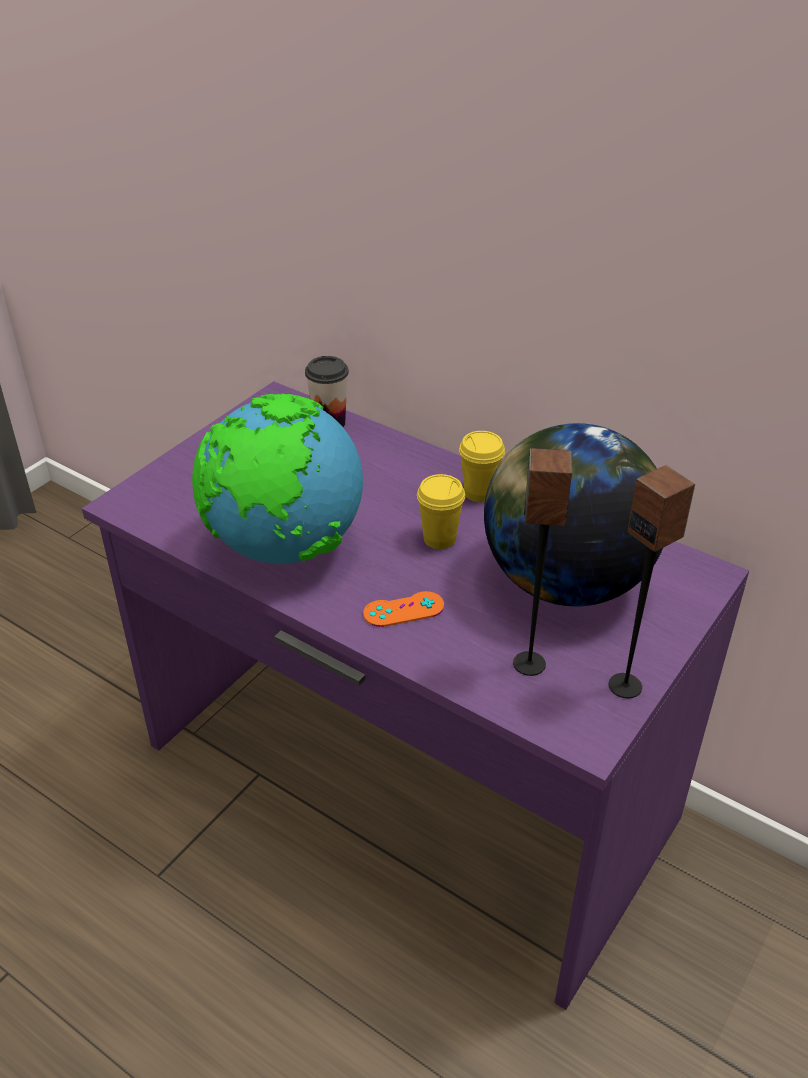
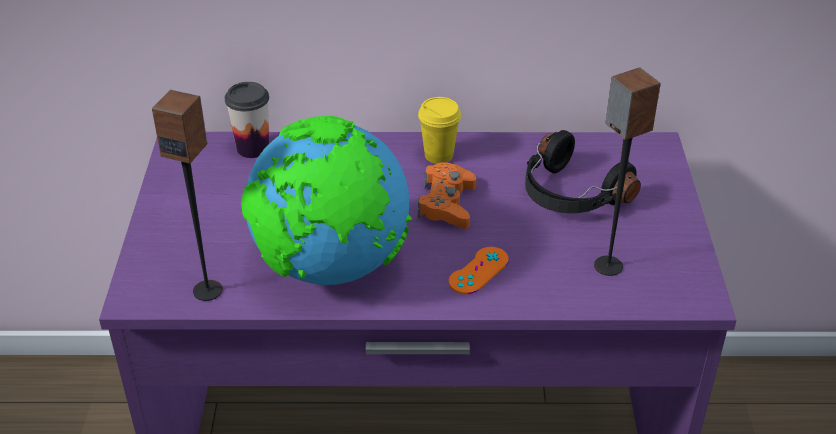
camera: 35 degrees left, 0 degrees up
yellow cup [417,474,465,549] -> orange game controller [418,162,476,229]
globe [484,423,663,606] -> black headphones [525,130,641,213]
speaker [609,465,695,698] -> speaker moved to [152,90,223,301]

